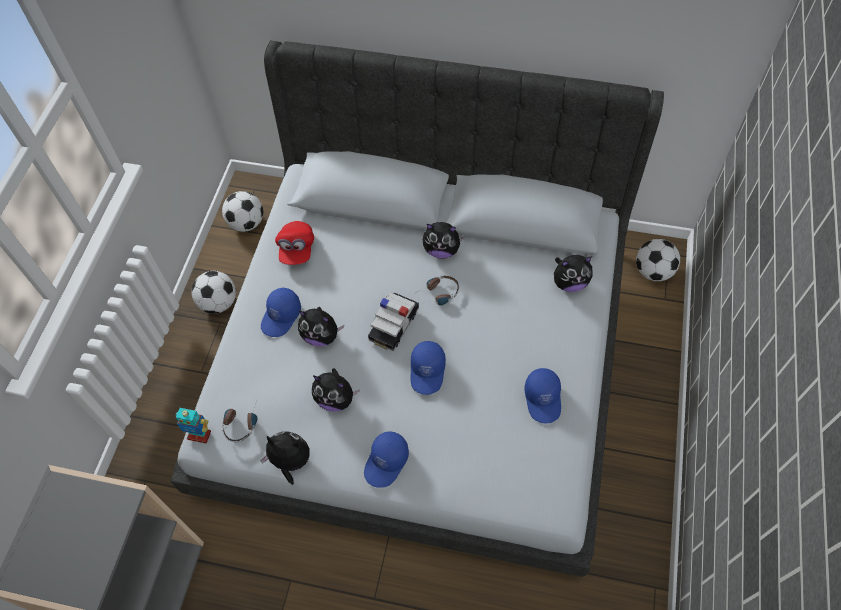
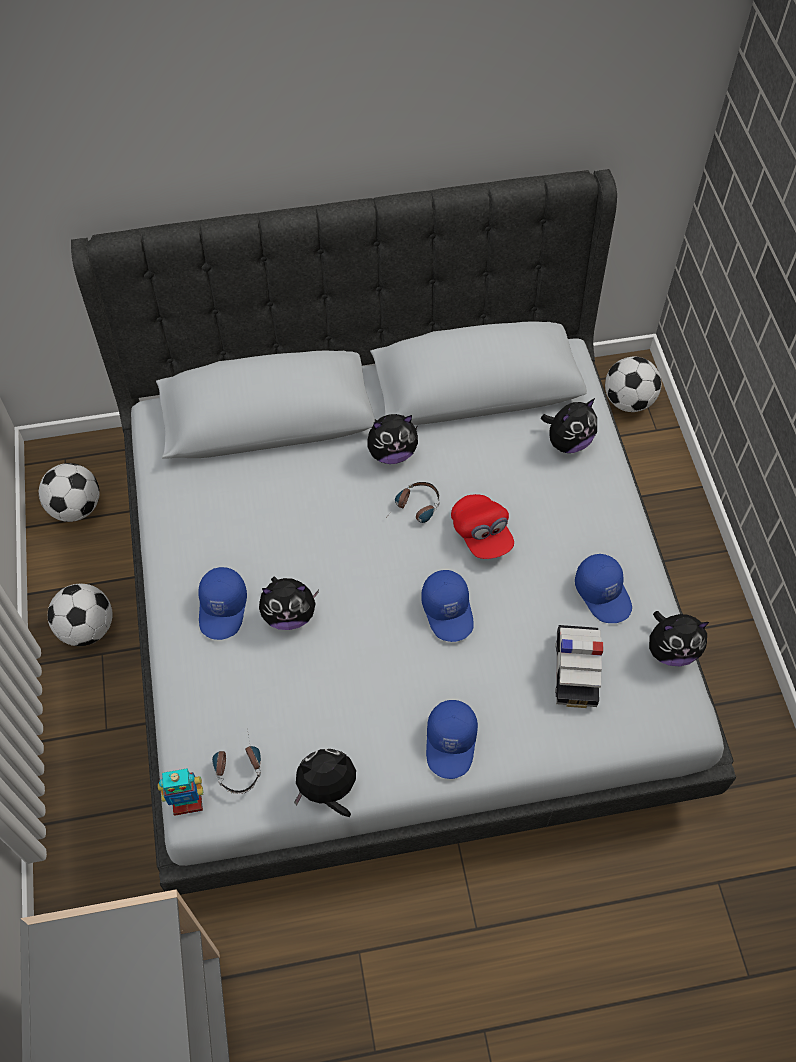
camera: 25 degrees left, 0 degrees up
red cap [275,221,314,265] -> red cap moved to [451,494,514,559]
plush toy [312,368,360,412] -> plush toy moved to [649,611,709,666]
toy car [368,292,419,351] -> toy car moved to [555,625,603,708]

